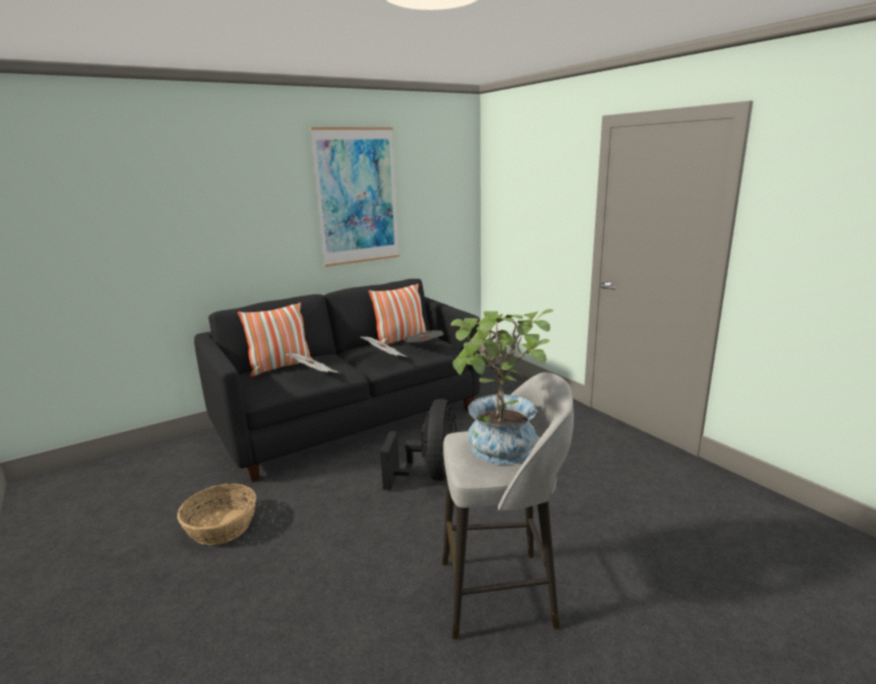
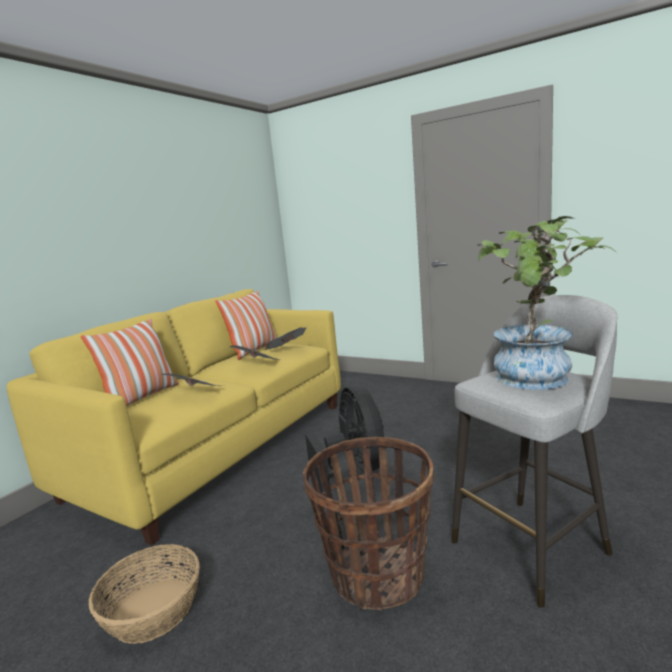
camera: 25 degrees left, 5 degrees down
black sofa [194,279,480,482] -> yellow sofa [7,289,341,545]
picture [310,127,400,267] -> none
none -> basket [303,437,434,610]

